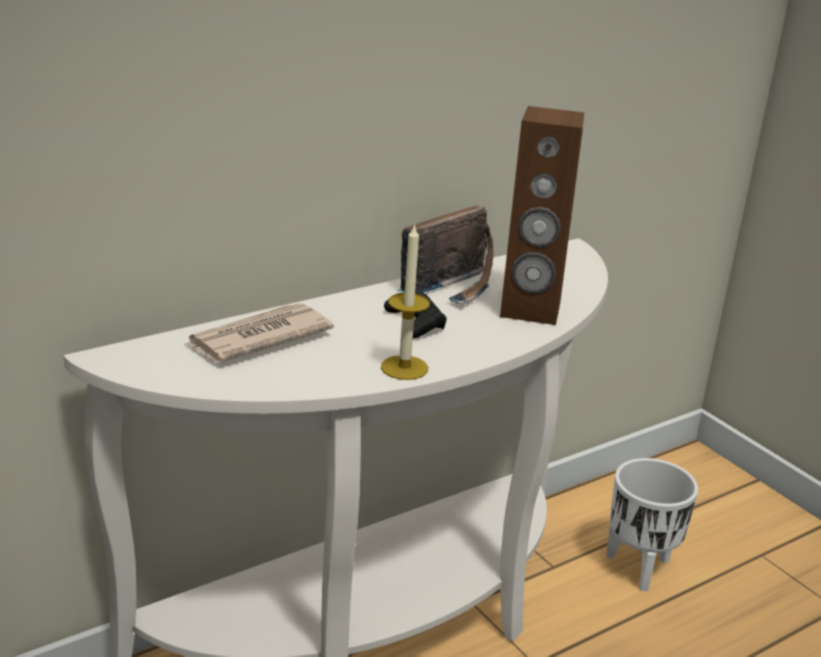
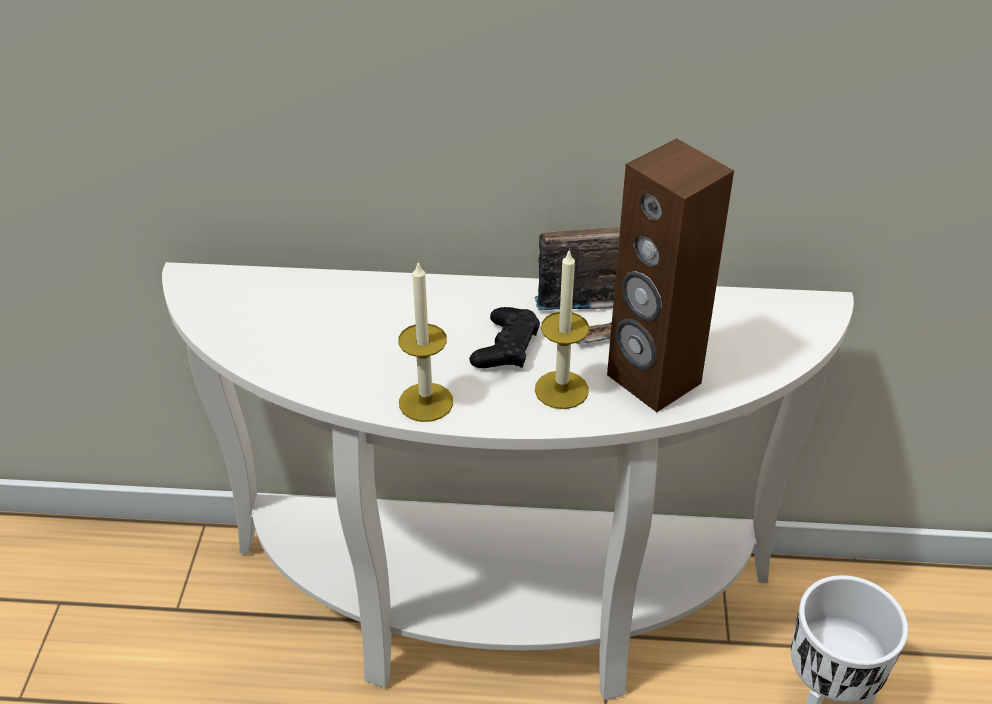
camera: 40 degrees right, 15 degrees up
newspaper [185,304,334,362] -> none
none -> candle [535,249,589,409]

